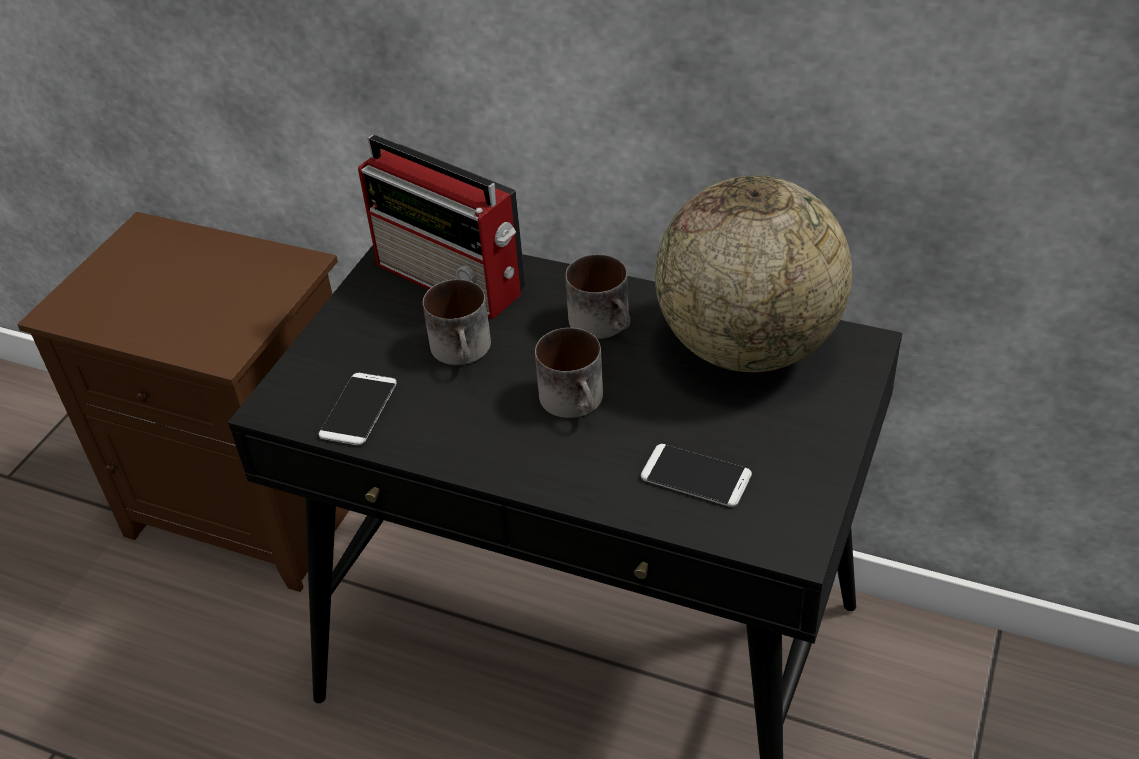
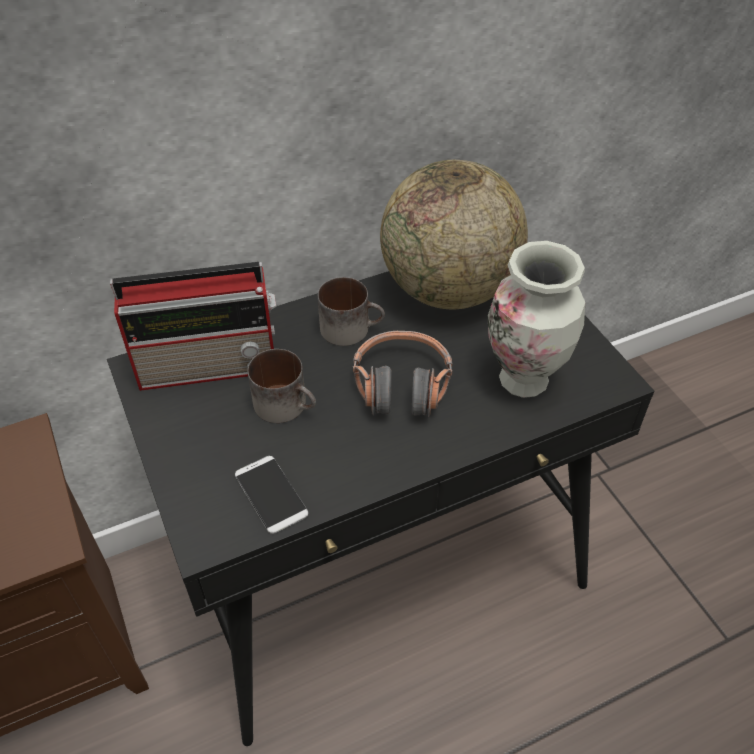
camera: 50 degrees left, 5 degrees up
mug [535,328,603,418] -> headphones [353,331,453,417]
phone [641,444,752,507] -> vase [487,241,585,398]

